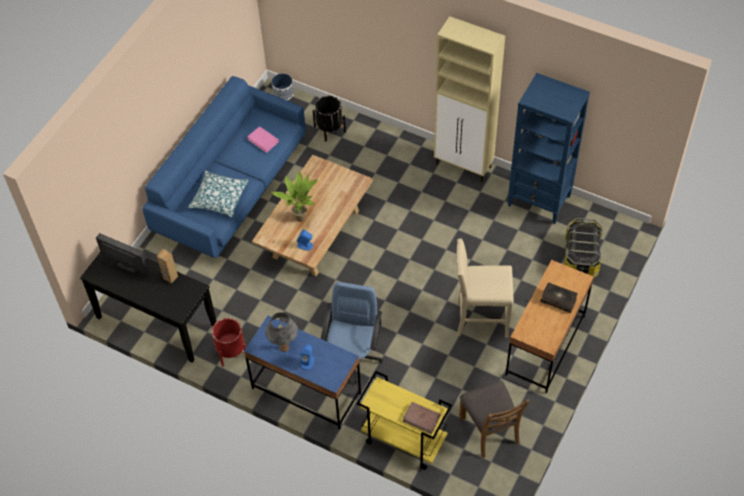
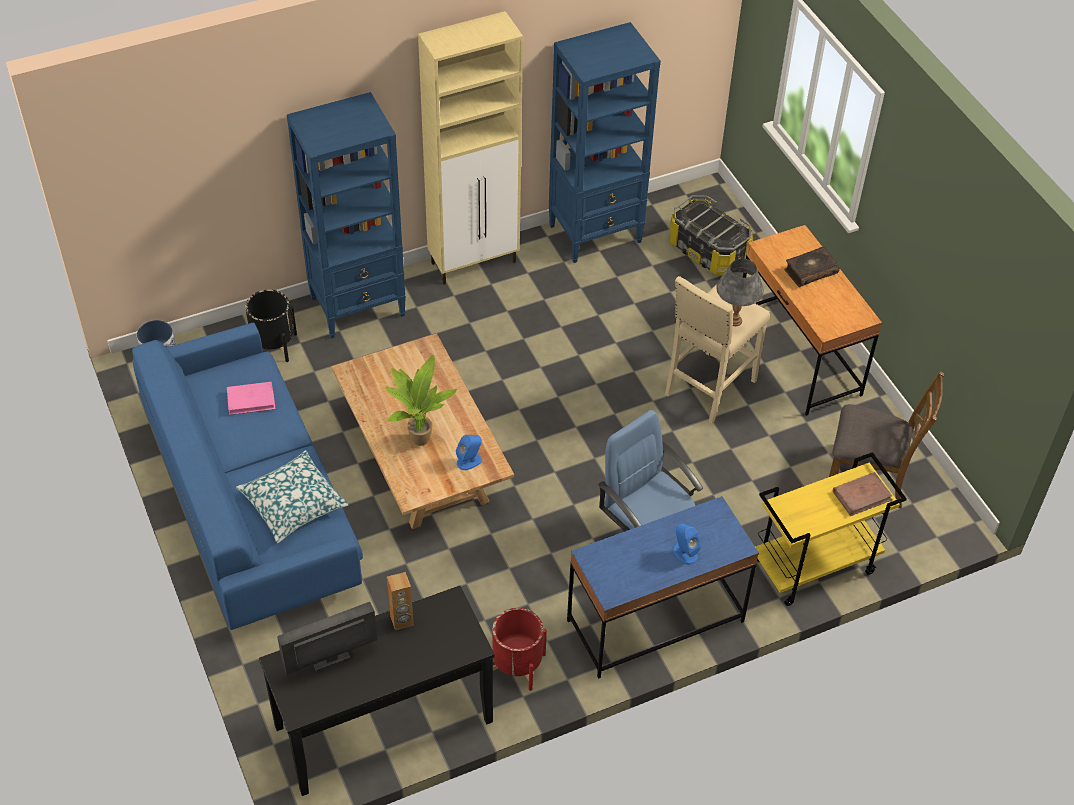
camera: 55 degrees left, 5 degrees down
grey table lamp [265,312,298,352] -> grey table lamp moved to [716,259,764,326]
none -> blue bookcase [287,92,406,339]

